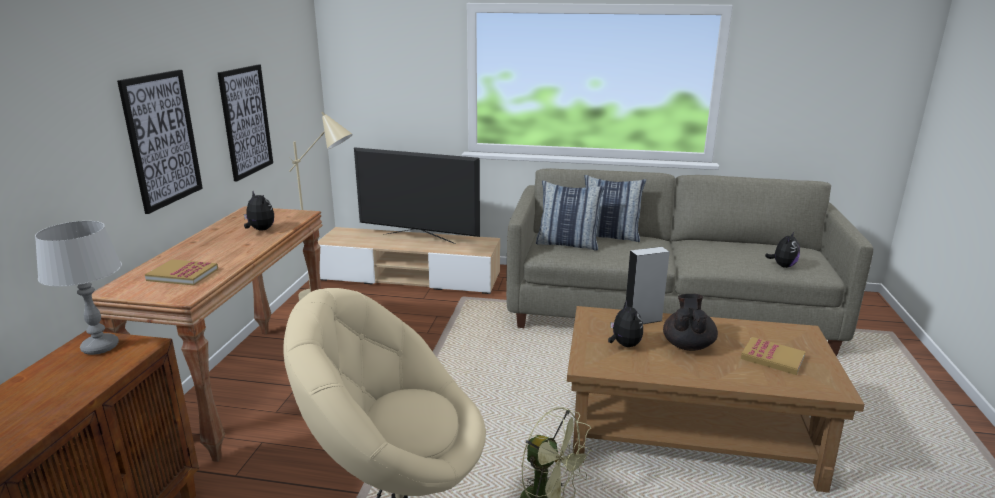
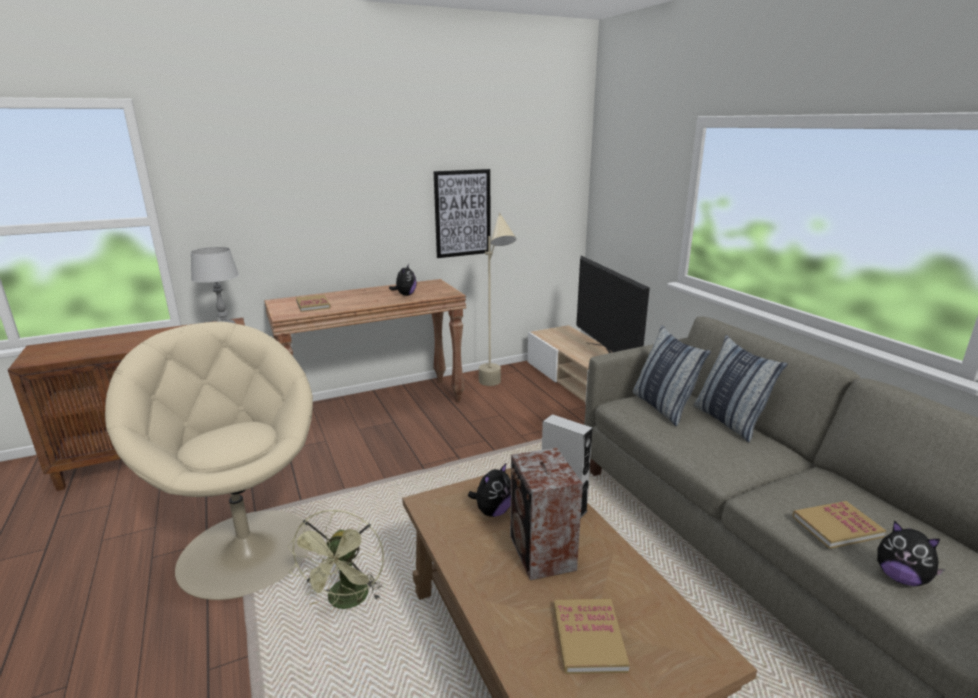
camera: 55 degrees right, 0 degrees up
picture [117,70,203,214] -> none
black teapot [663,294,718,351] -> speaker [510,448,583,580]
plush toy [765,232,800,268] -> plush toy turned 45 degrees clockwise [877,521,945,586]
none -> book [792,501,886,549]

